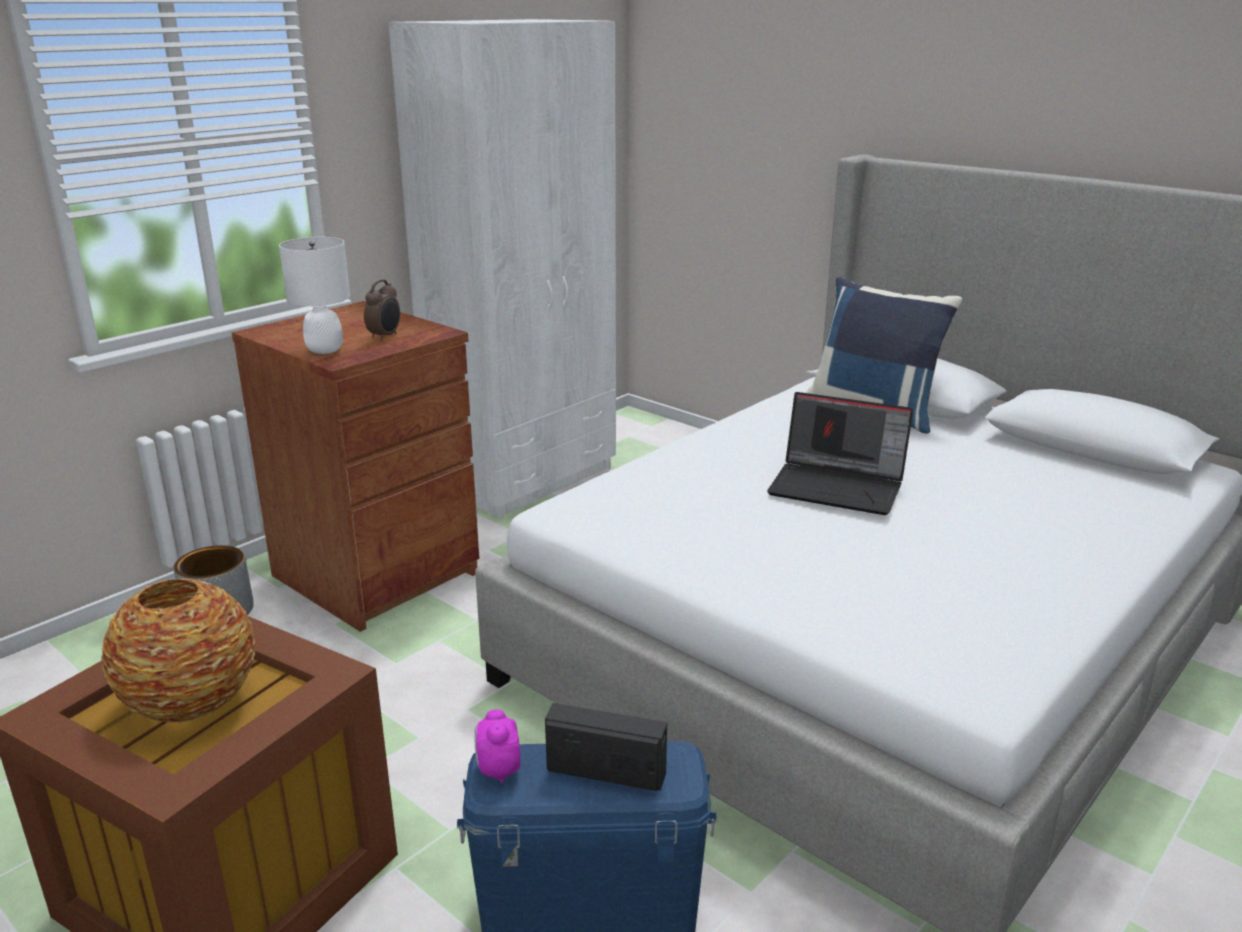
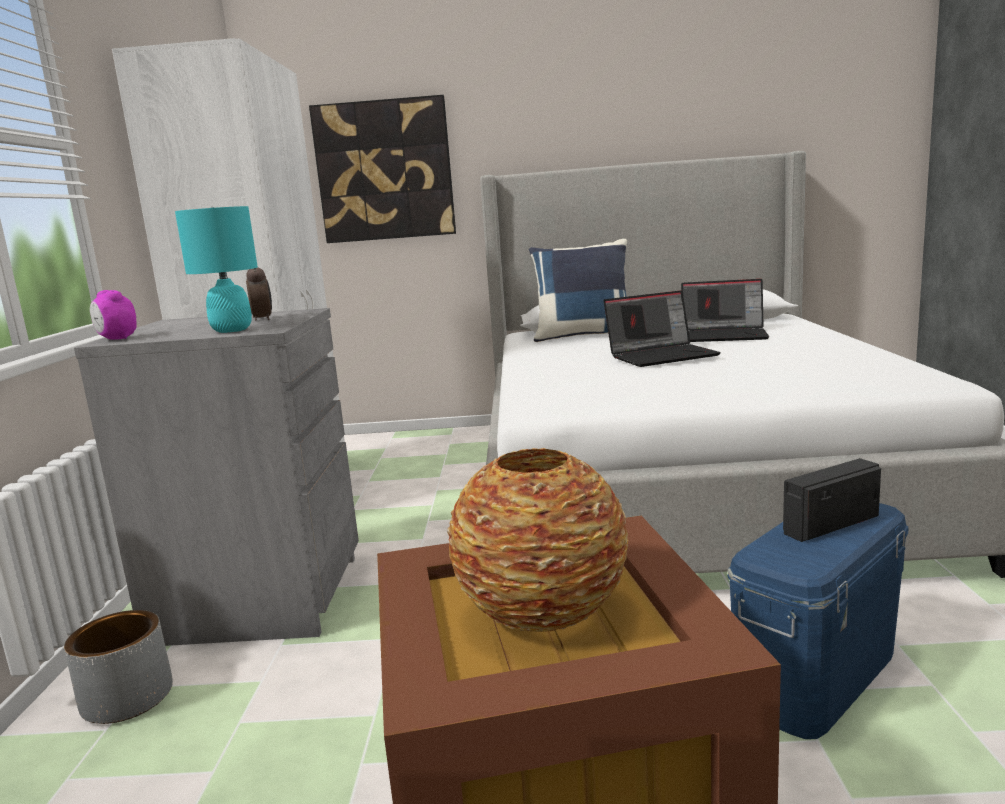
camera: 40 degrees left, 10 degrees down
brown dresser [232,301,480,632] -> grey dresser [74,308,359,646]
white table lamp [279,237,350,354] -> turquoise table lamp [175,206,258,333]
alarm clock [474,709,520,783] -> alarm clock moved to [90,290,137,340]
none -> picture [309,95,456,243]
none -> laptop [681,279,769,342]

